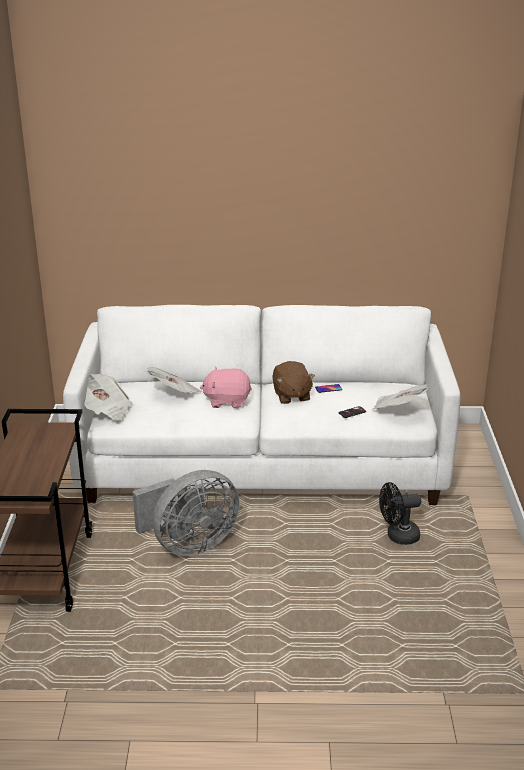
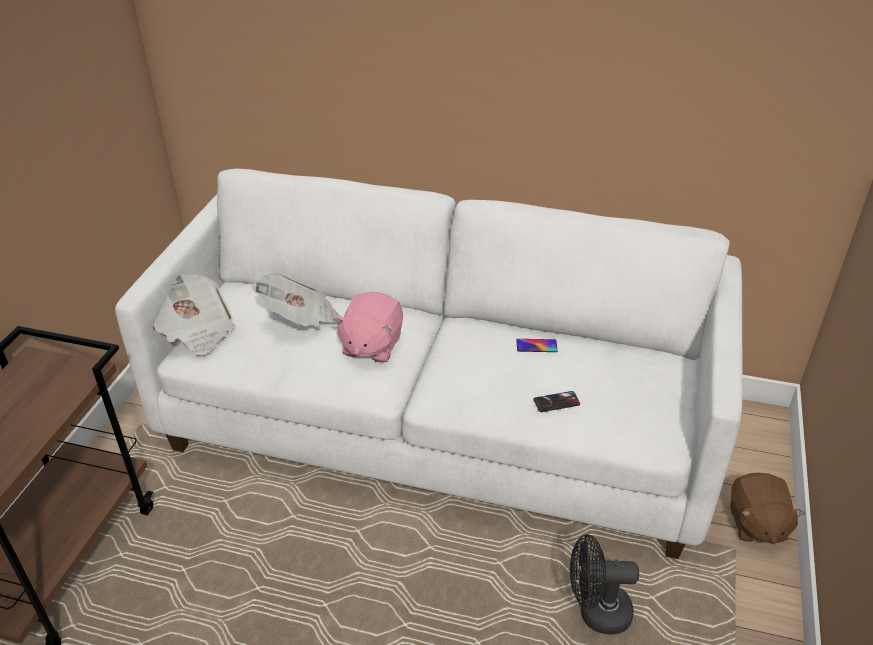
camera: 15 degrees right, 10 degrees up
grey fan [132,470,240,556] -> none
pink plush toy [200,367,252,408] -> pink plush toy turned 90 degrees counterclockwise [333,292,403,363]
brown plush toy [272,361,315,404] -> brown plush toy moved to [730,473,805,545]
newspaper [372,384,428,410] -> none

